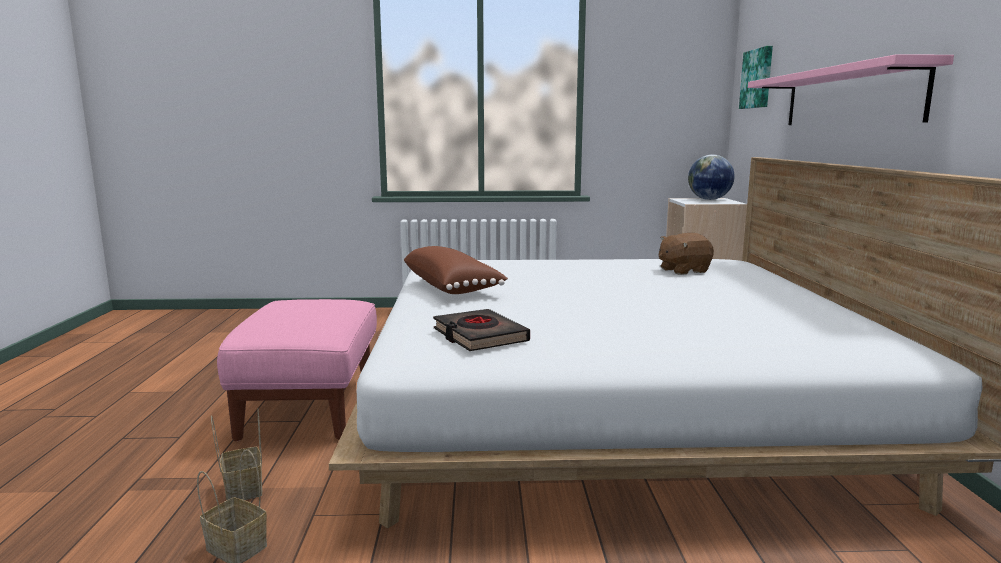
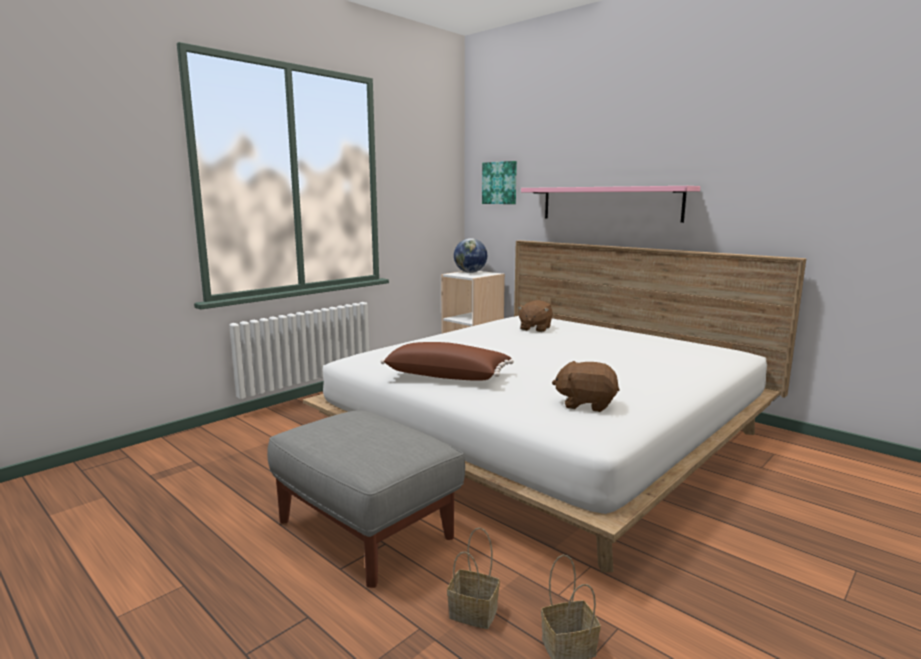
camera: 45 degrees left, 0 degrees up
pink ottoman [217,299,377,441] -> grey ottoman [267,410,465,588]
black book [433,309,530,351] -> brown plush toy [552,361,620,412]

